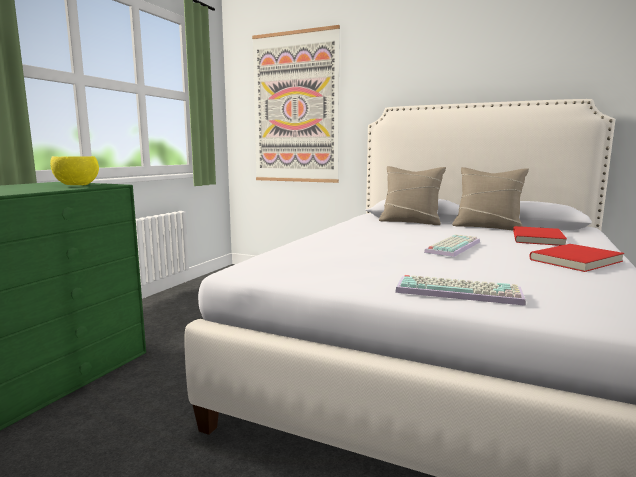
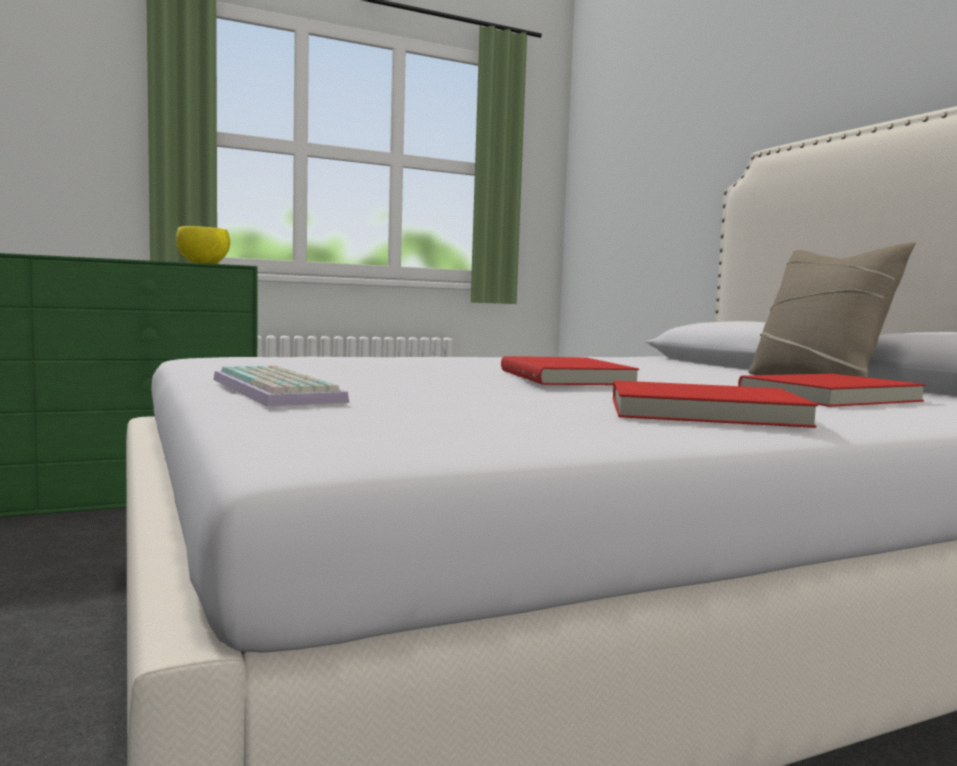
camera: 40 degrees right, 5 degrees down
picture [252,25,340,183] -> none
beige pillow [379,166,446,225] -> none
keyboard [424,234,480,257] -> red book [501,356,639,385]

